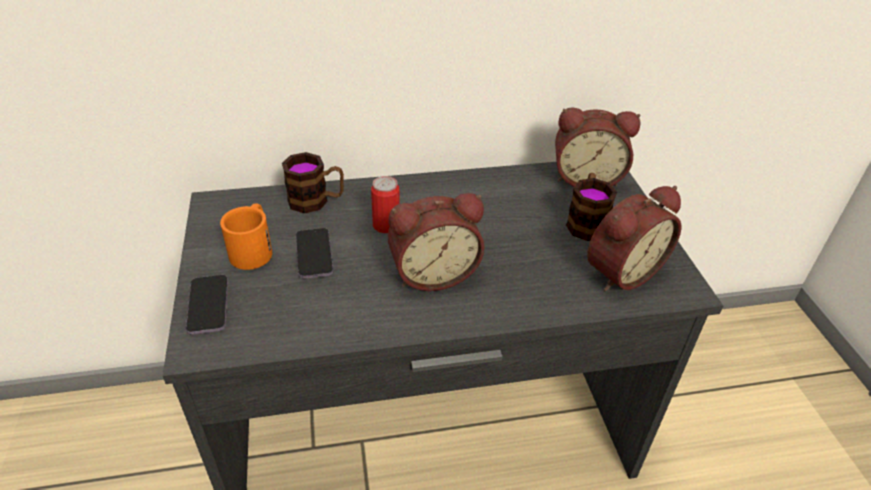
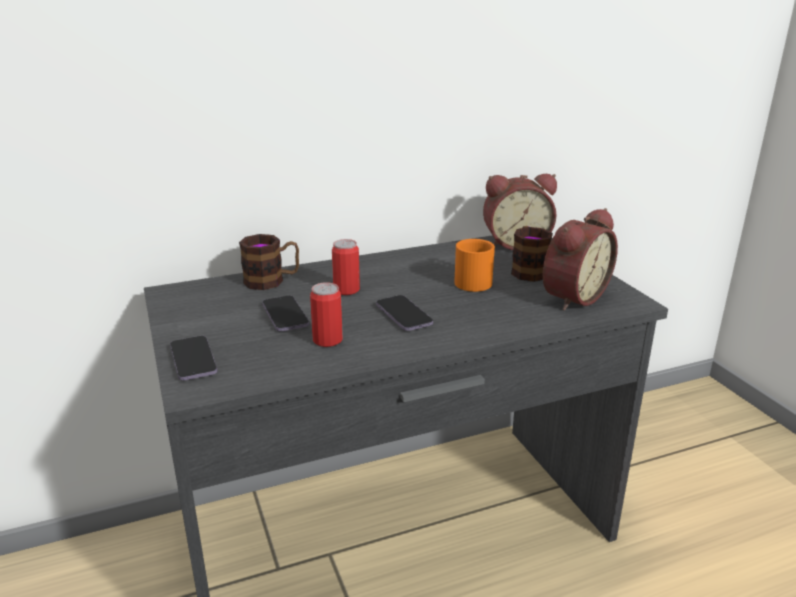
camera: 10 degrees left, 15 degrees down
orange mug [220,203,272,270] -> orange mug moved to [454,239,495,292]
alarm clock [388,193,485,291] -> phone [376,295,433,331]
none -> can [310,282,343,347]

